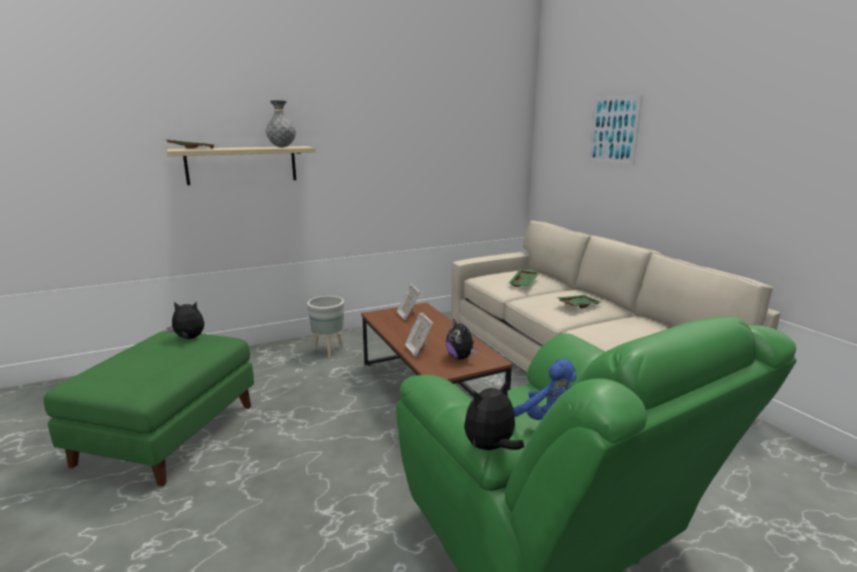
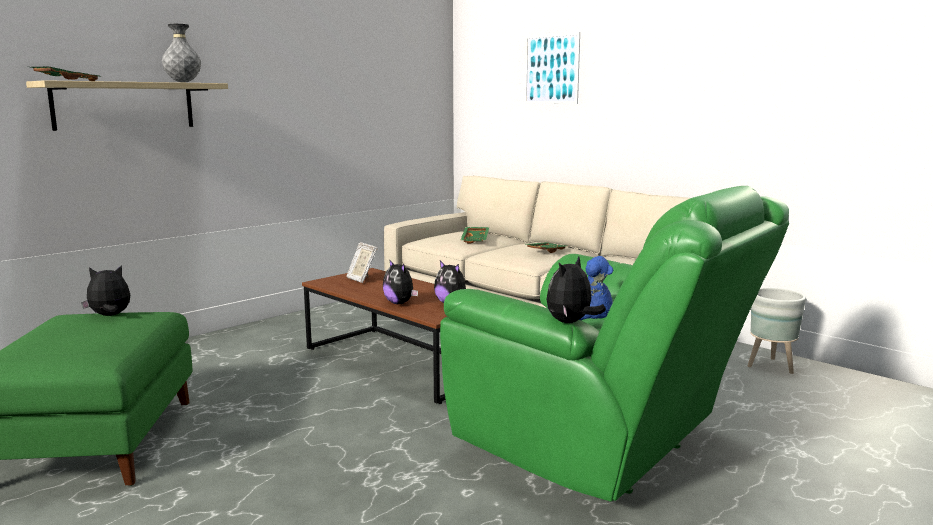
camera: 20 degrees left, 5 degrees down
grey planter [307,296,344,359] -> grey planter moved to [747,288,806,374]
picture frame [405,312,433,357] -> plush toy [383,259,418,304]

